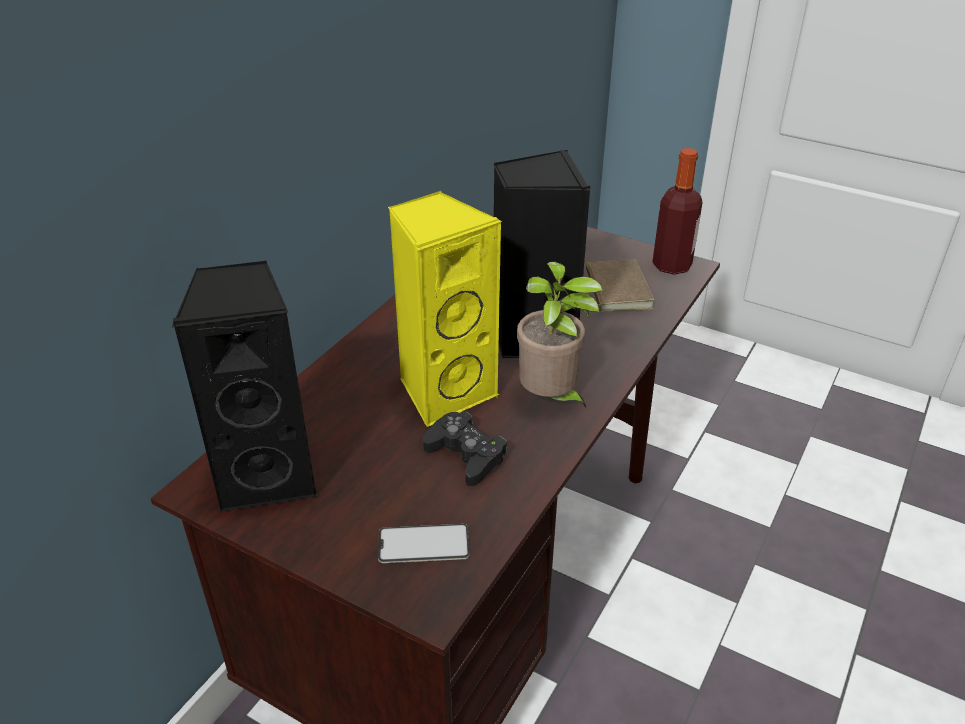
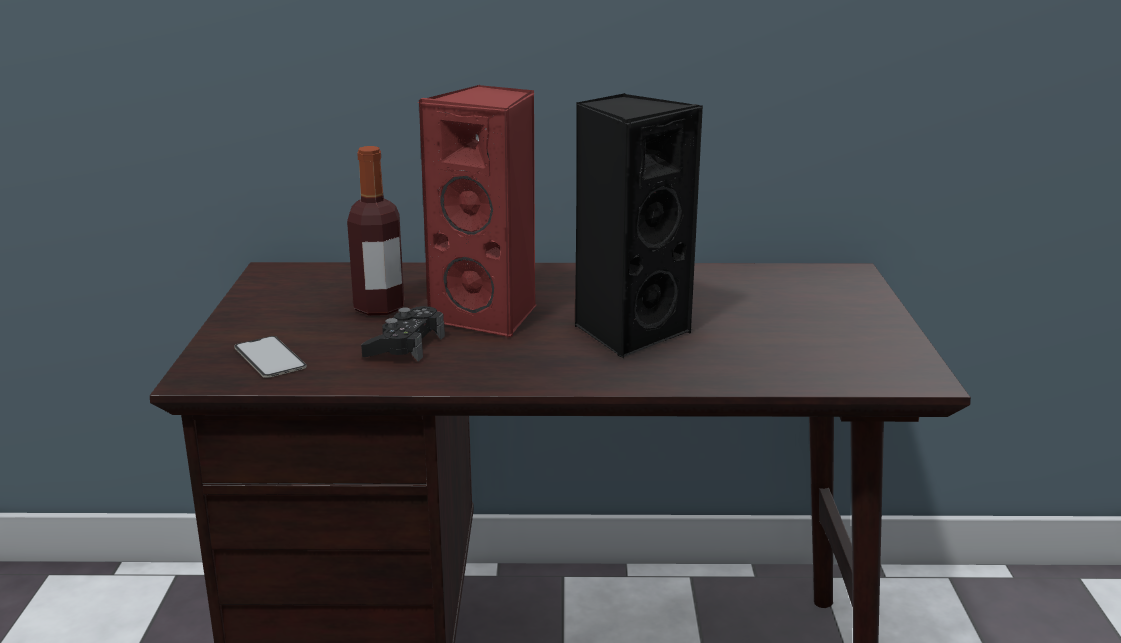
camera: 60 degrees right, 15 degrees down
black speaker [171,261,318,513] -> none
yellow speaker [388,191,502,427] -> red speaker [418,85,536,339]
potted plant [517,262,603,409] -> none
brown book [586,259,654,312] -> none
bottle [652,148,703,275] -> bottle moved to [347,146,404,316]

